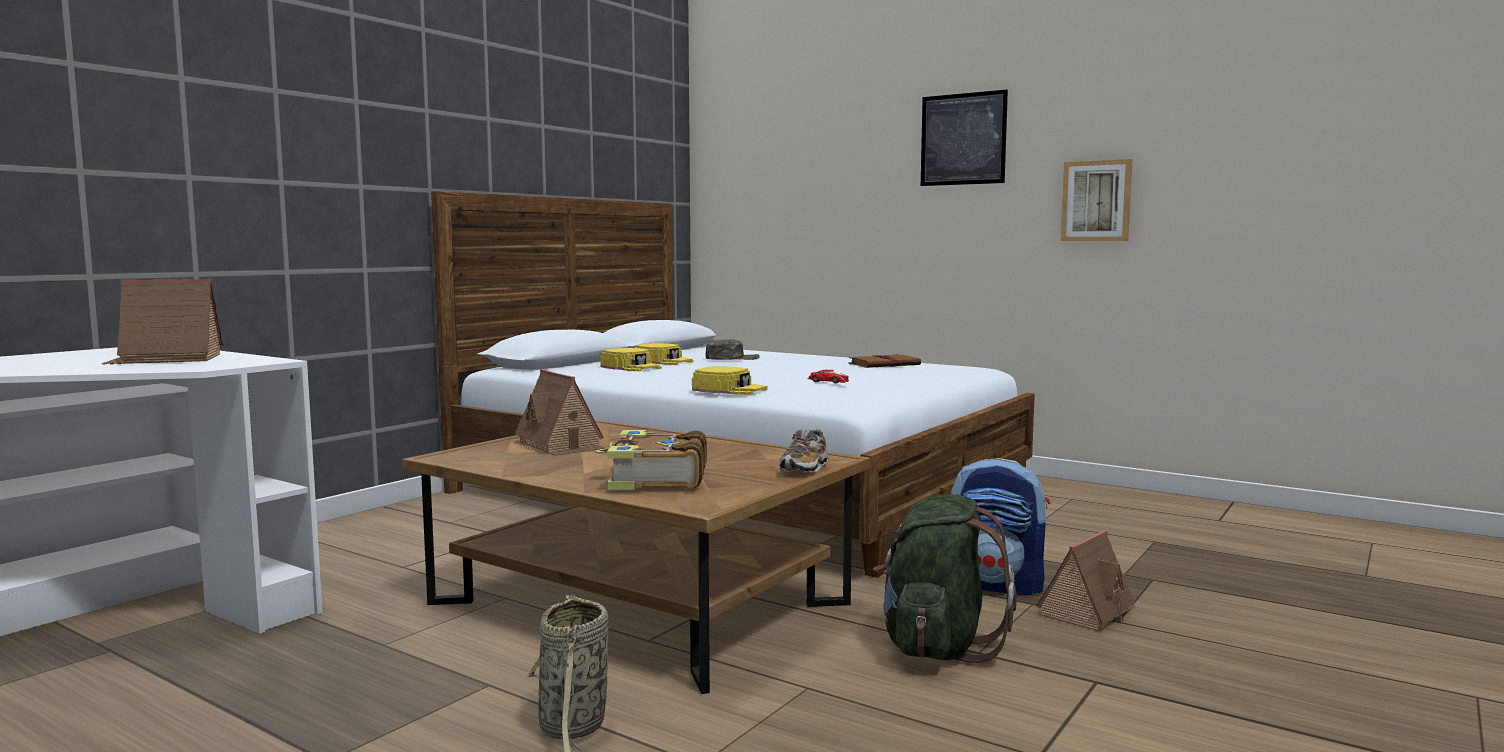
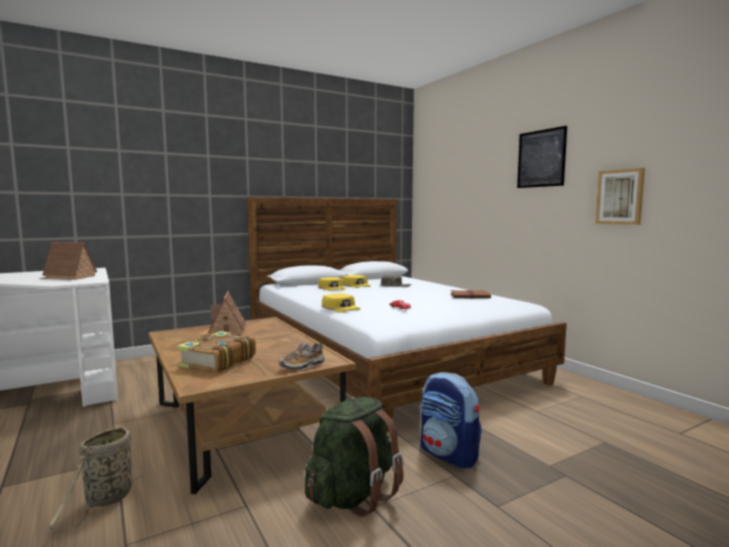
camera: 25 degrees right, 0 degrees up
toy house [1036,530,1135,631] -> none

